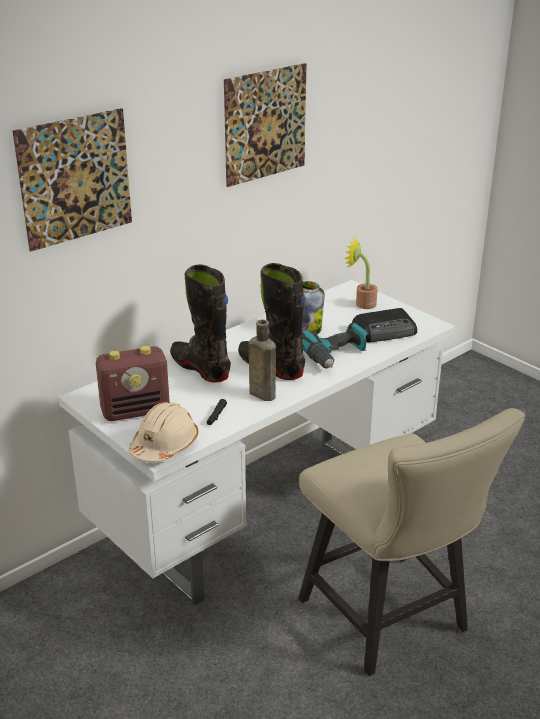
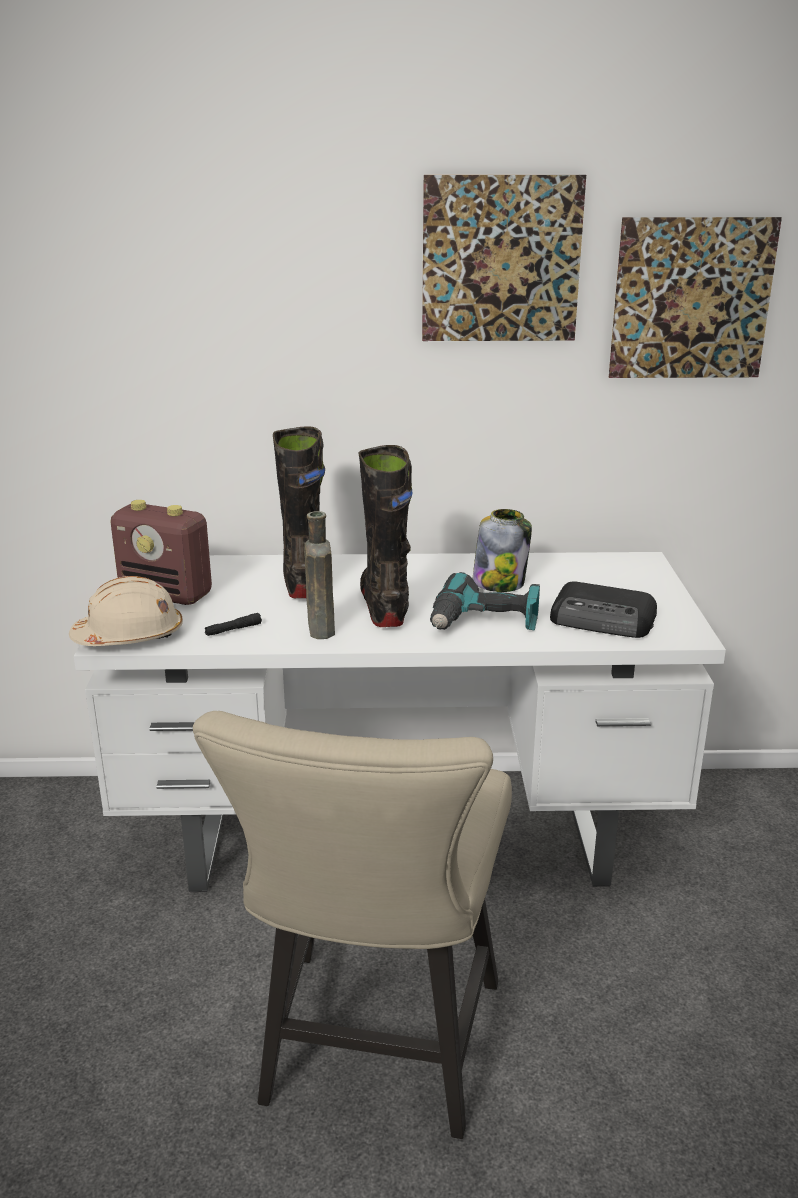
camera: 40 degrees right, 5 degrees down
picture [12,108,132,251] -> picture moved to [609,217,782,378]
potted plant [344,237,378,309] -> none

